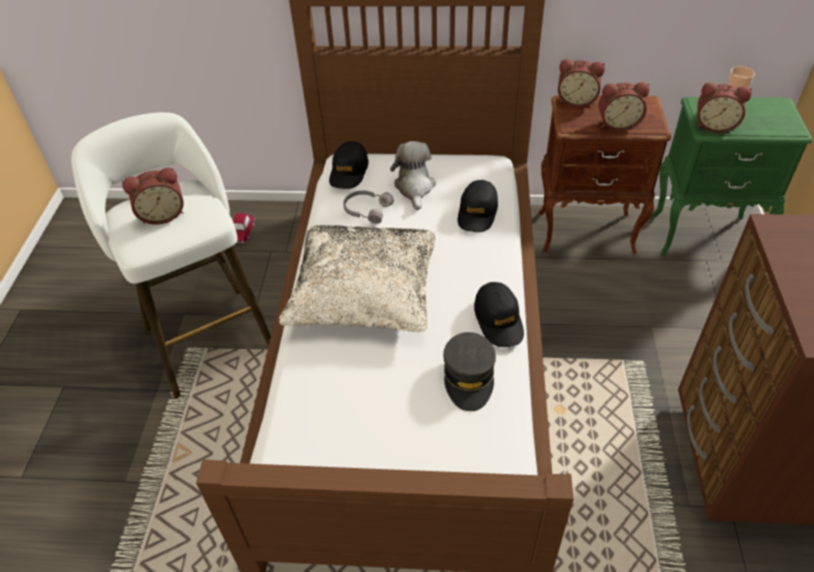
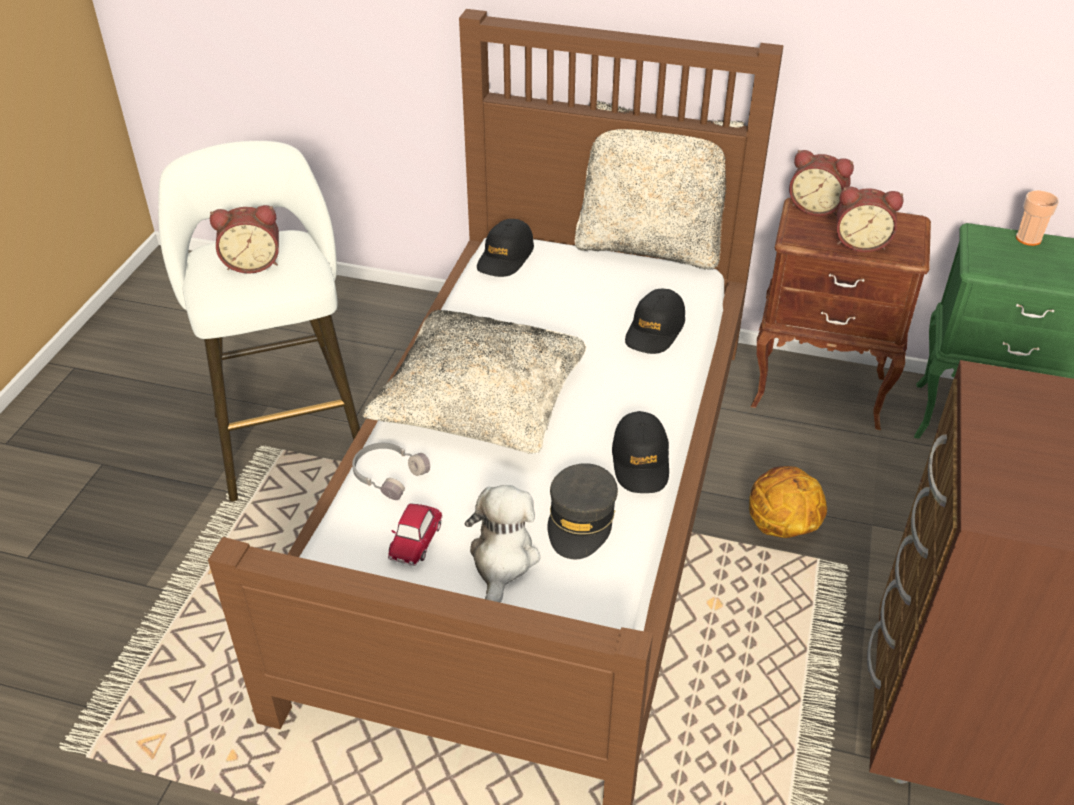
camera: 10 degrees right, 5 degrees down
toy car [233,213,255,243] -> toy car moved to [388,504,443,566]
grey headphones [343,191,394,224] -> grey headphones moved to [352,443,430,500]
plush toy [390,141,436,210] -> plush toy moved to [465,485,540,603]
alarm clock [697,82,752,133] -> none
none -> beige pillow [575,101,745,270]
none -> basketball [749,466,827,538]

